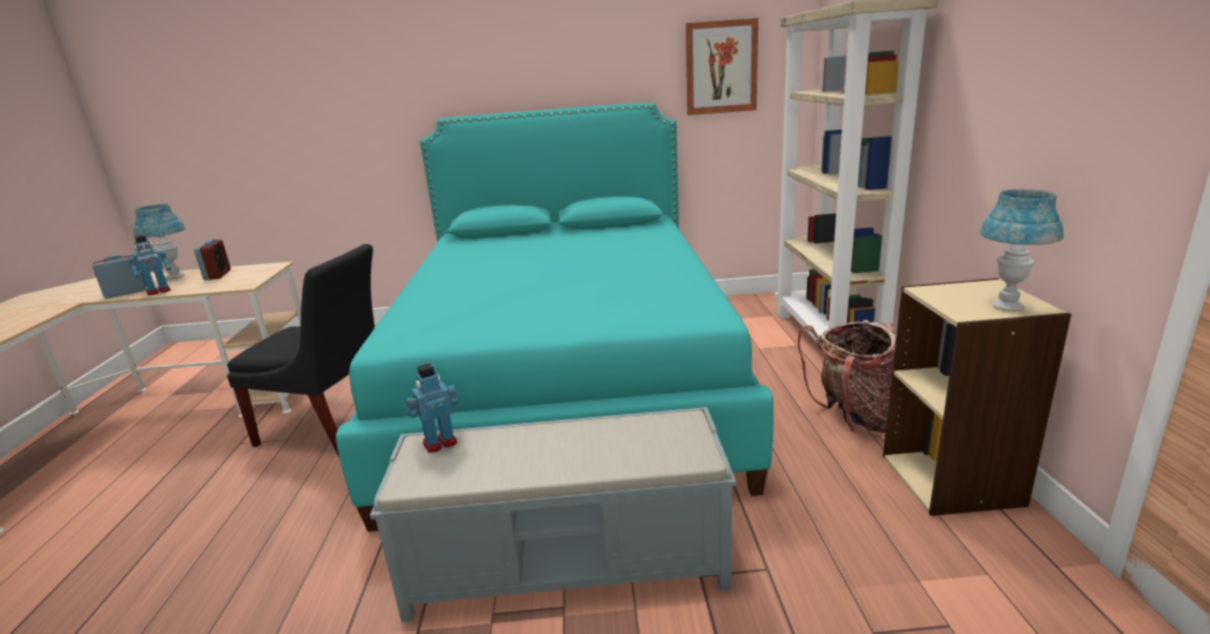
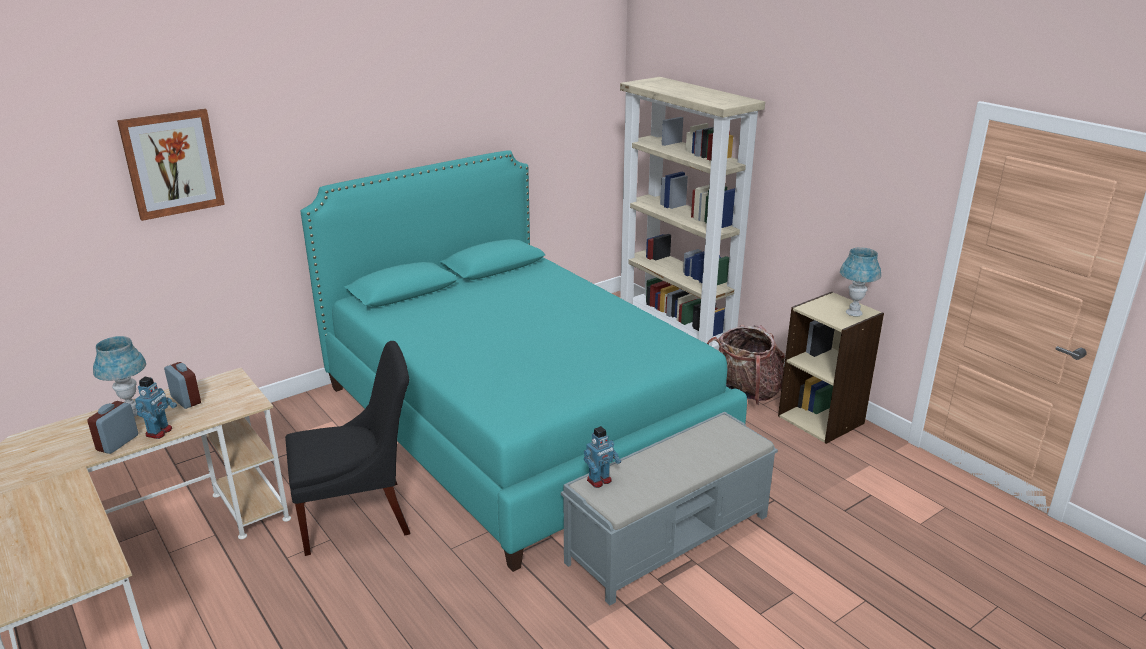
camera: 35 degrees left, 5 degrees up
toy robot [406,363,458,453] -> toy robot turned 150 degrees counterclockwise [584,427,621,488]
picture [686,18,758,115] -> picture moved to [117,109,225,221]

